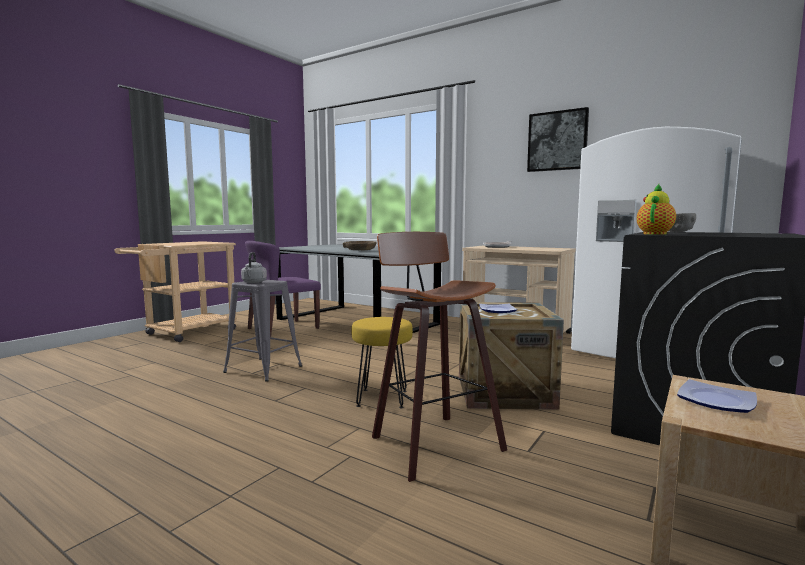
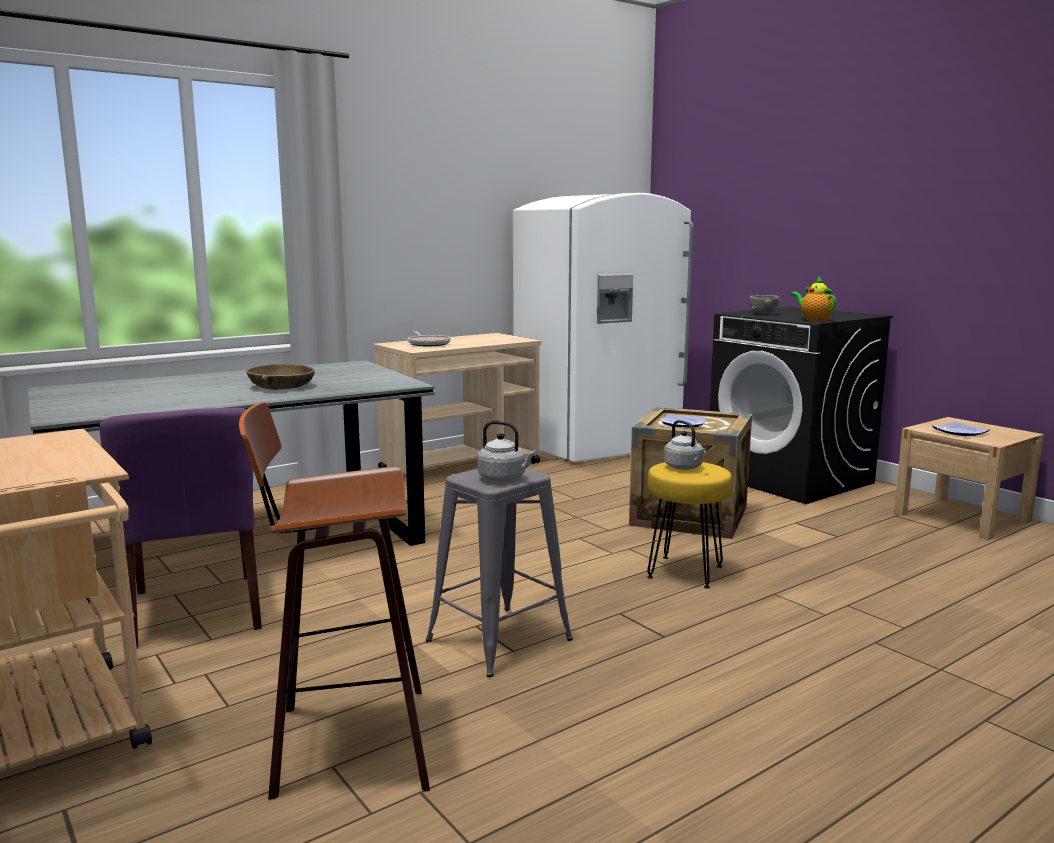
camera: 70 degrees left, 5 degrees up
stool [372,232,507,482] -> stool moved to [239,402,430,800]
picture [527,107,589,172] -> none
none -> grey kettle [664,420,706,470]

